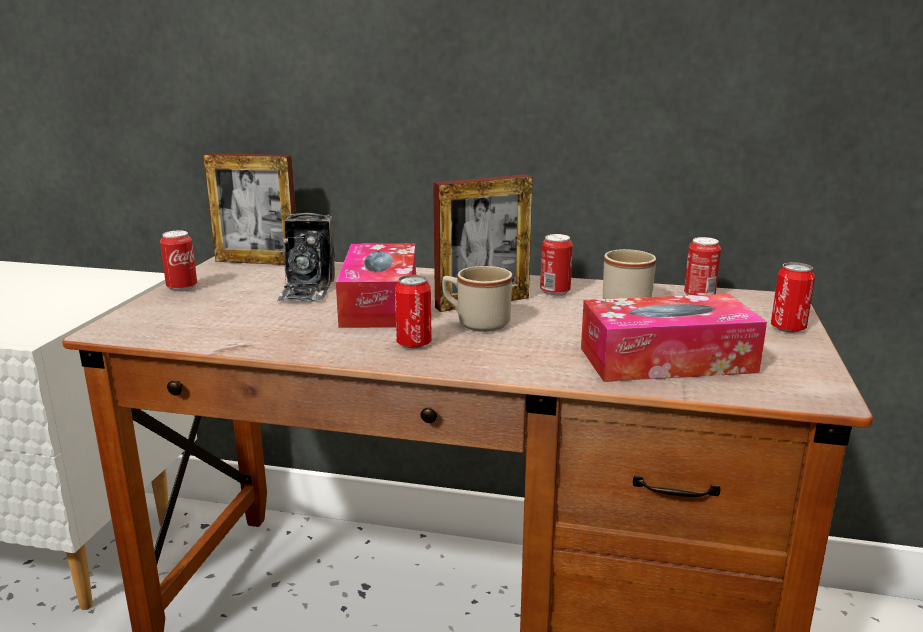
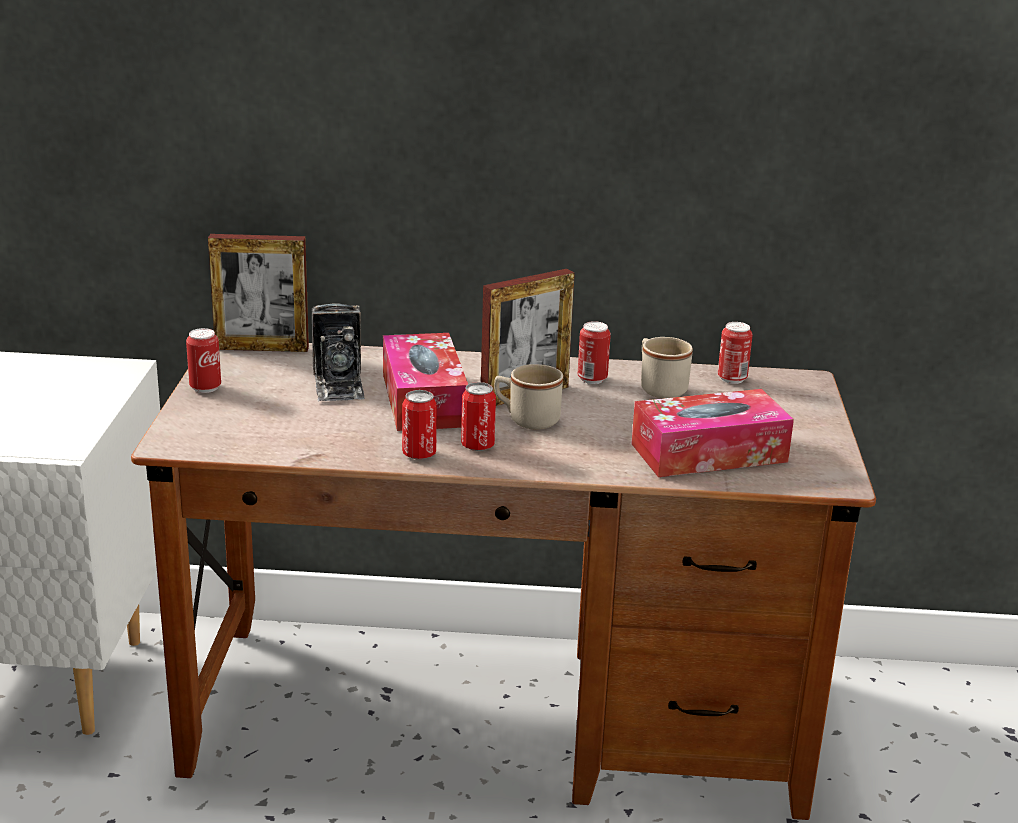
camera: 10 degrees left, 5 degrees up
can [771,262,815,333] -> can moved to [402,390,437,460]

